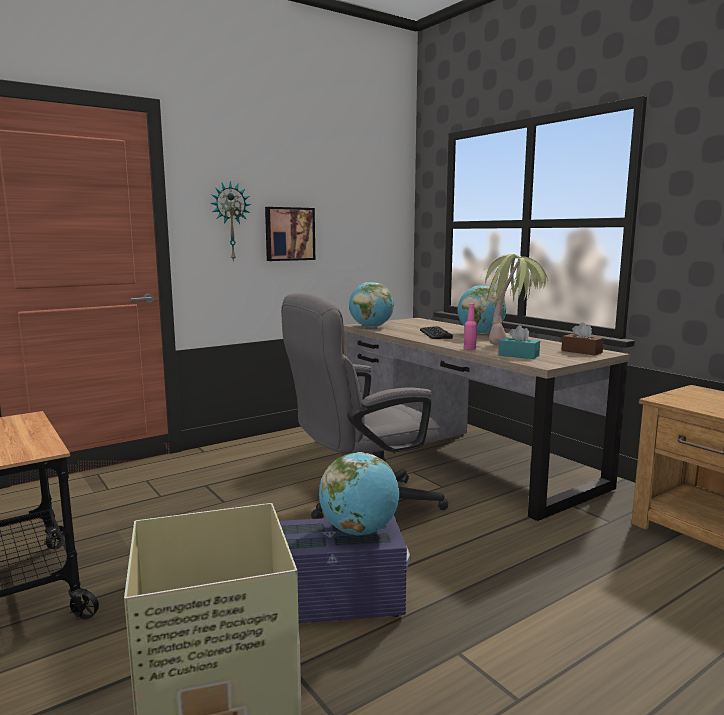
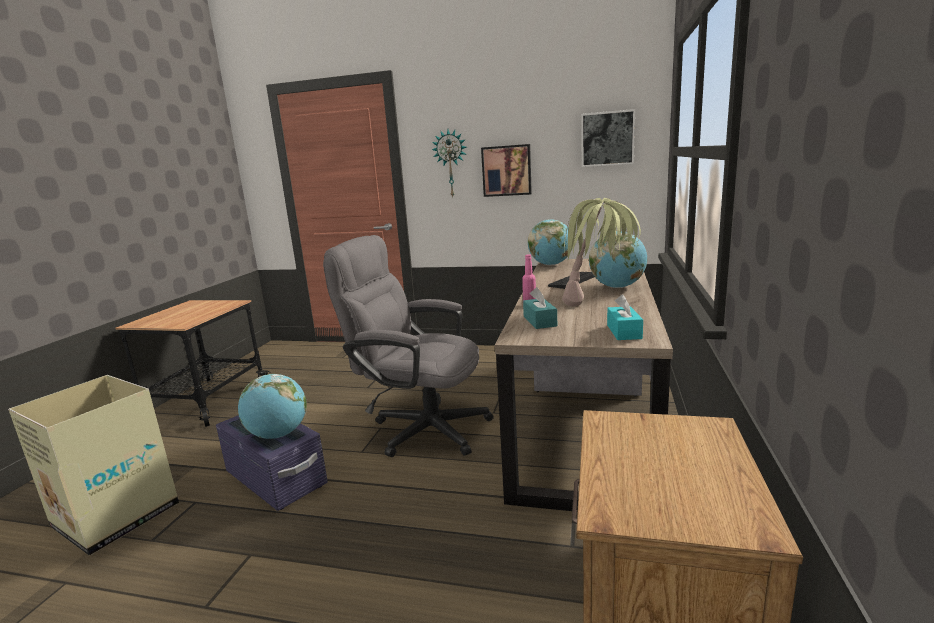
camera: 50 degrees right, 5 degrees up
brown tissue box [561,322,604,356] -> turquoise tissue box [607,294,643,340]
none -> picture [581,109,635,167]

